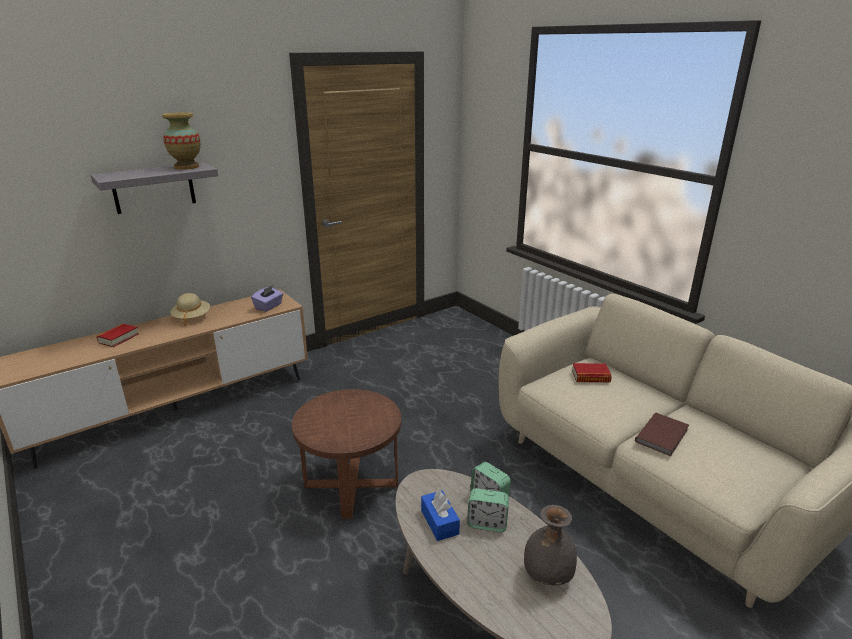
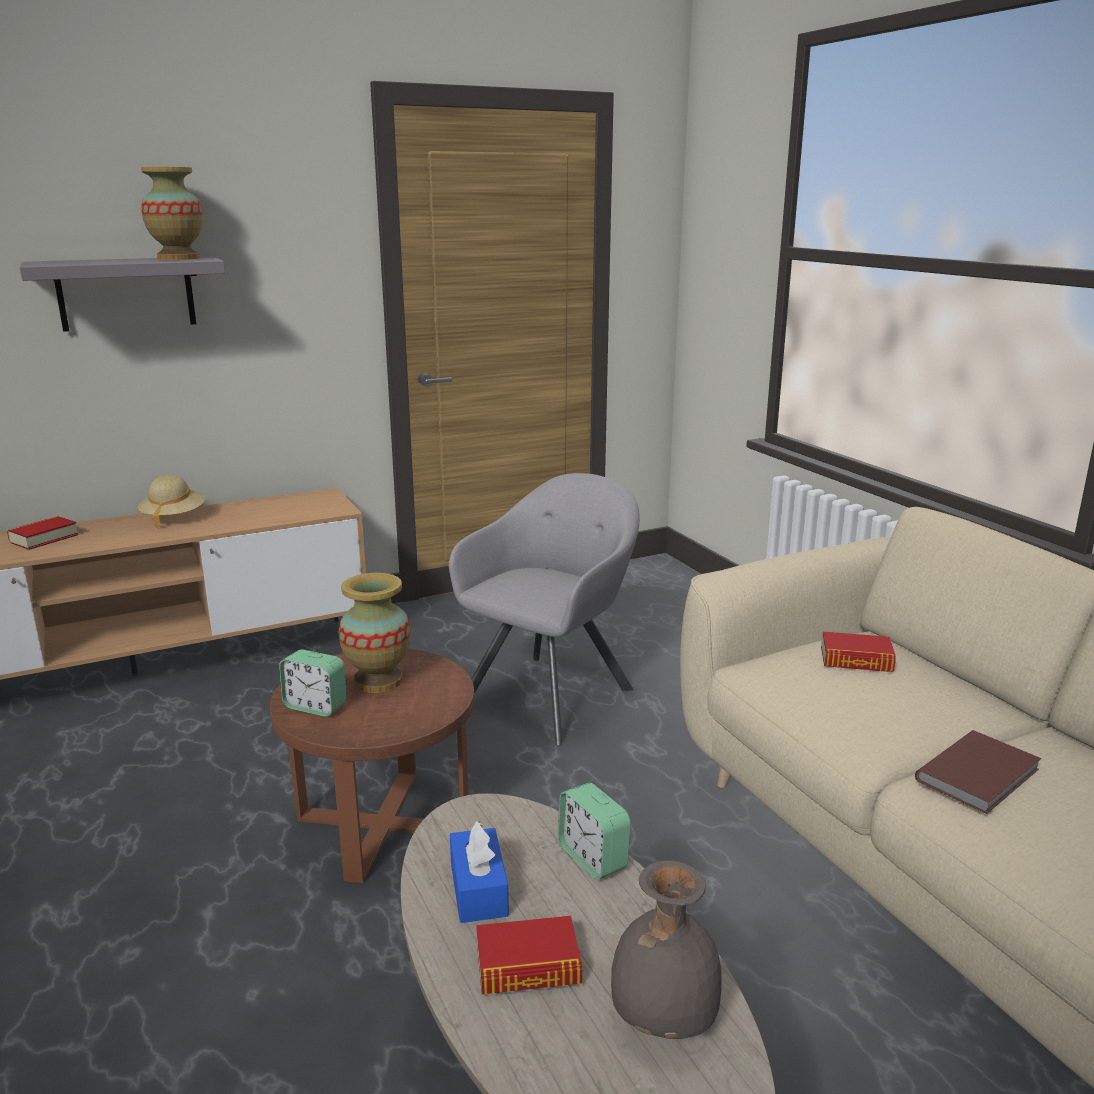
camera: 10 degrees right, 5 degrees down
purple tissue box [251,285,283,312] -> none
alarm clock [467,488,509,532] -> alarm clock moved to [279,649,347,717]
none -> vase [339,573,411,693]
none -> grey armchair [449,473,640,746]
none -> book [476,916,582,994]

